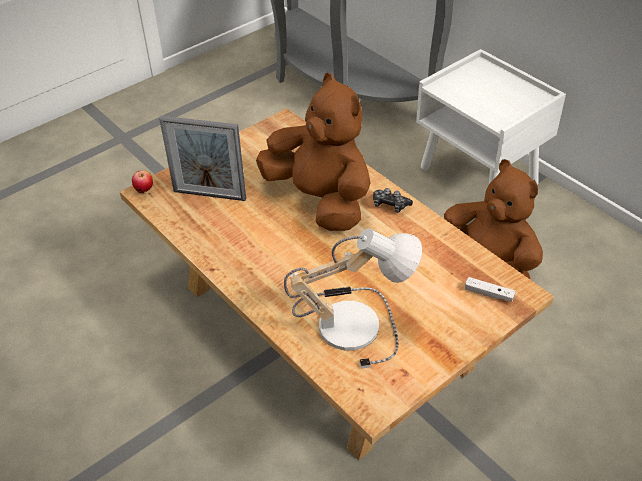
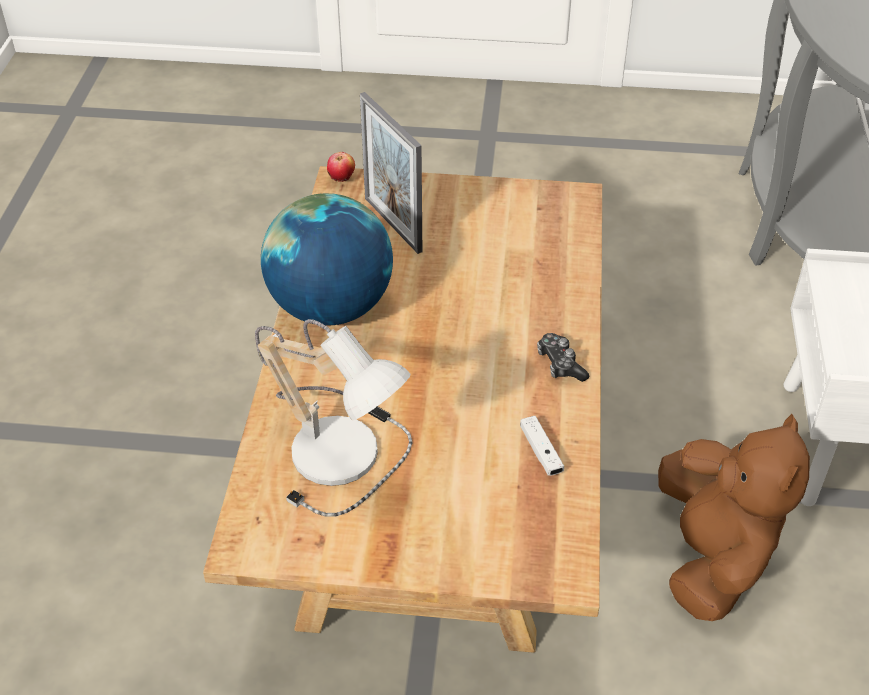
camera: 45 degrees right, 0 degrees up
brown plush toy [256,73,370,231] -> none
white game controller [465,277,516,302] -> white game controller moved to [520,416,564,476]
none -> globe [261,193,393,326]

